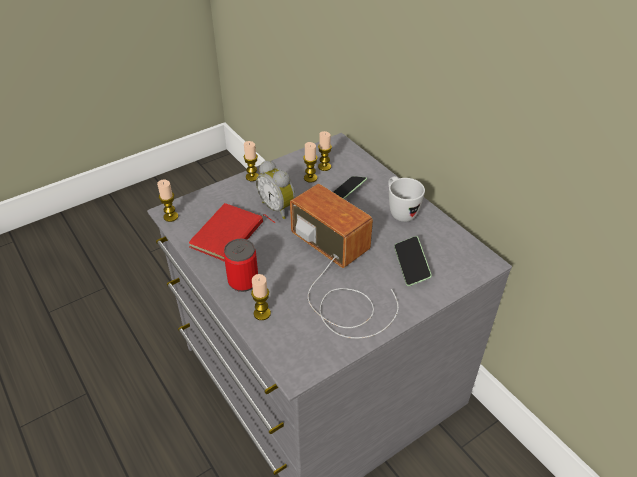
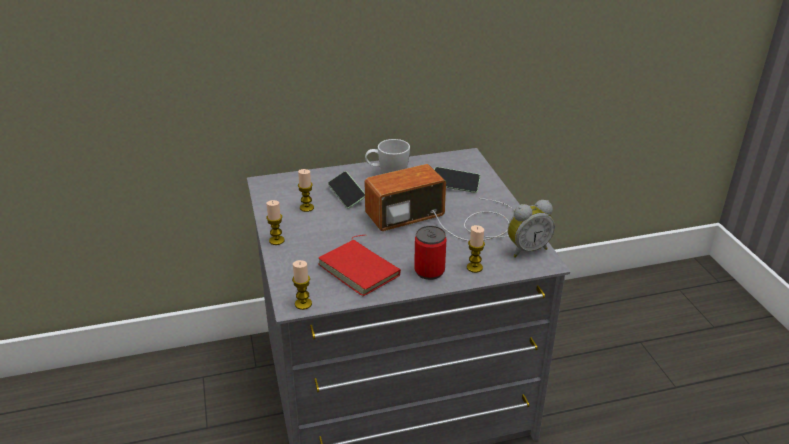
camera: 70 degrees left, 10 degrees down
alarm clock [256,160,295,219] -> alarm clock moved to [508,200,555,258]
candle [318,131,332,171] -> none

